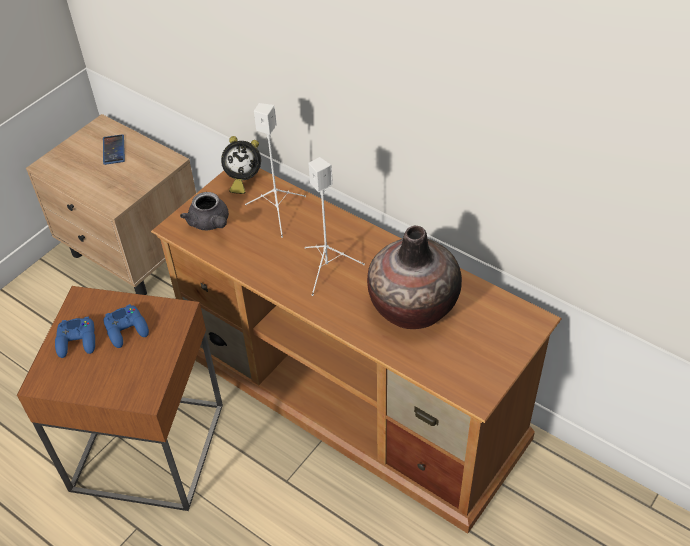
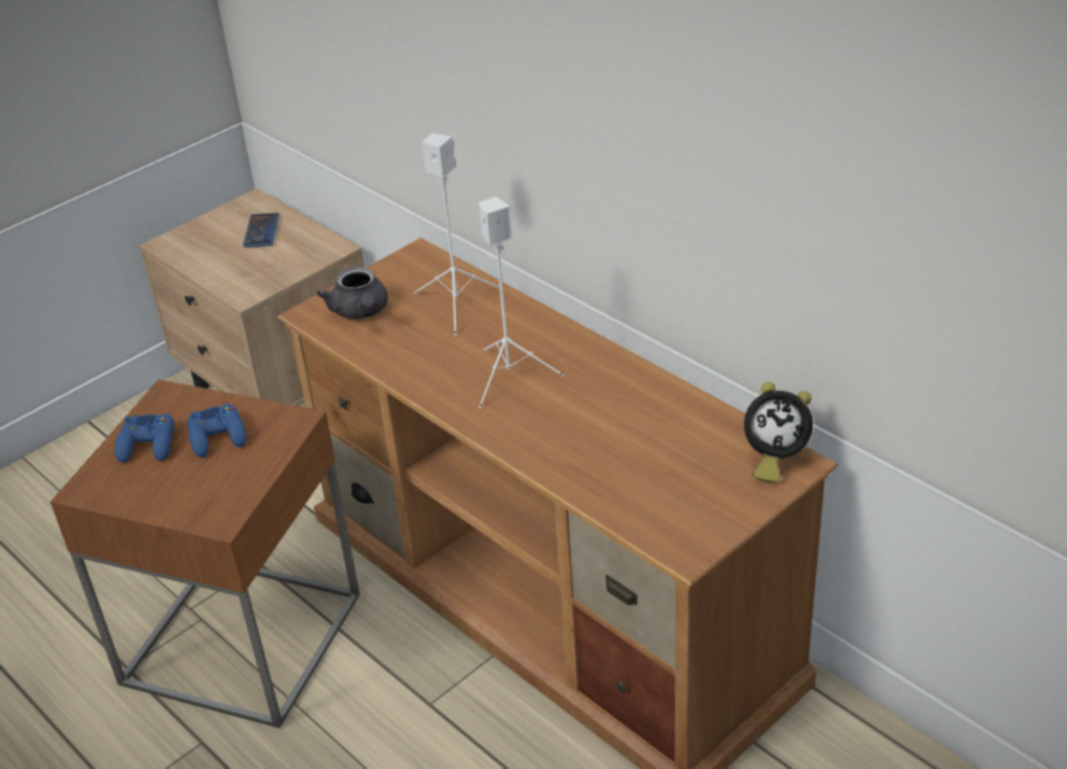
camera: 10 degrees right, 10 degrees down
alarm clock [221,136,261,194] -> alarm clock moved to [744,382,813,483]
vase [367,226,462,329] -> none

